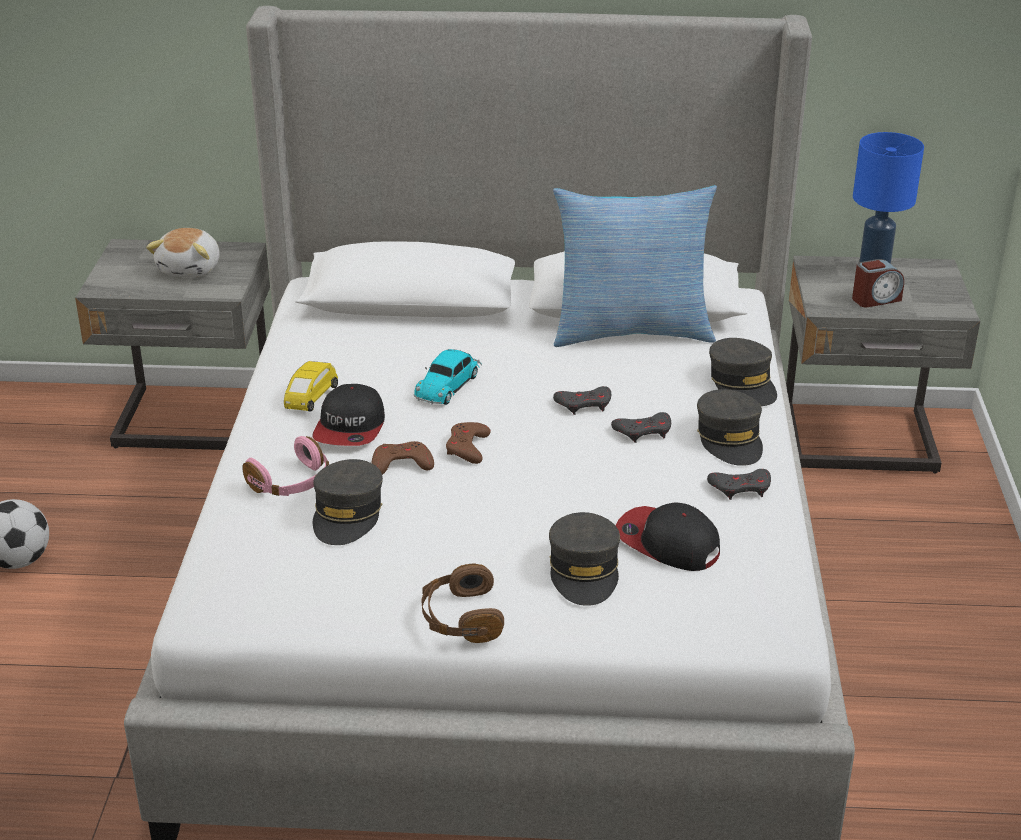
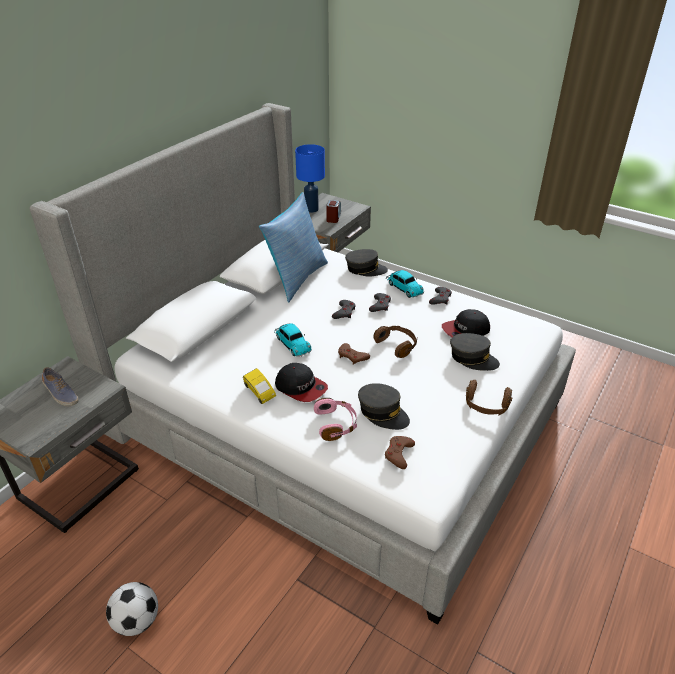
camera: 60 degrees left, 5 degrees up
plush toy [146,228,220,278] -> shoe [42,367,79,406]
brown game controller [371,441,434,475] -> brown game controller moved to [385,436,415,469]
grey cap [697,389,763,466] -> toy car [386,270,424,298]
none -> brown headphones [373,326,417,358]

